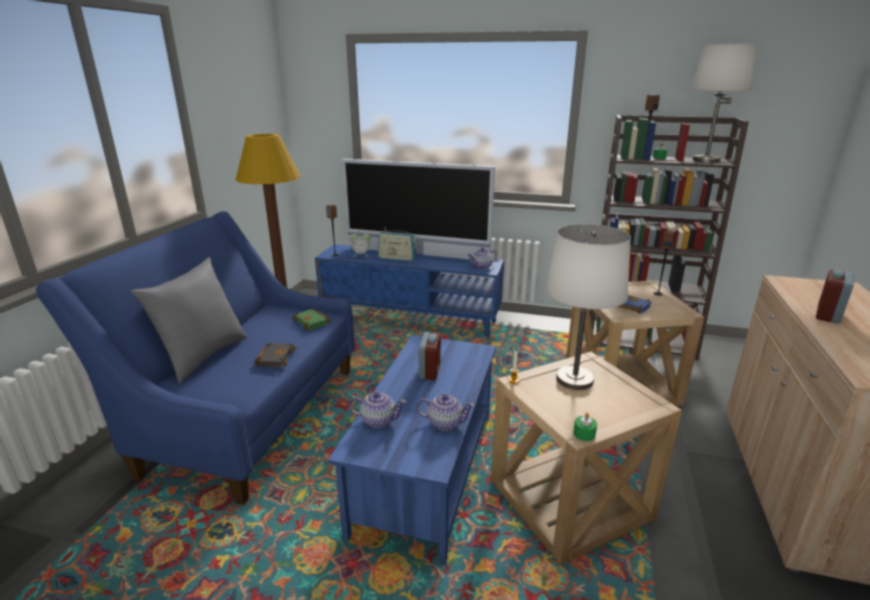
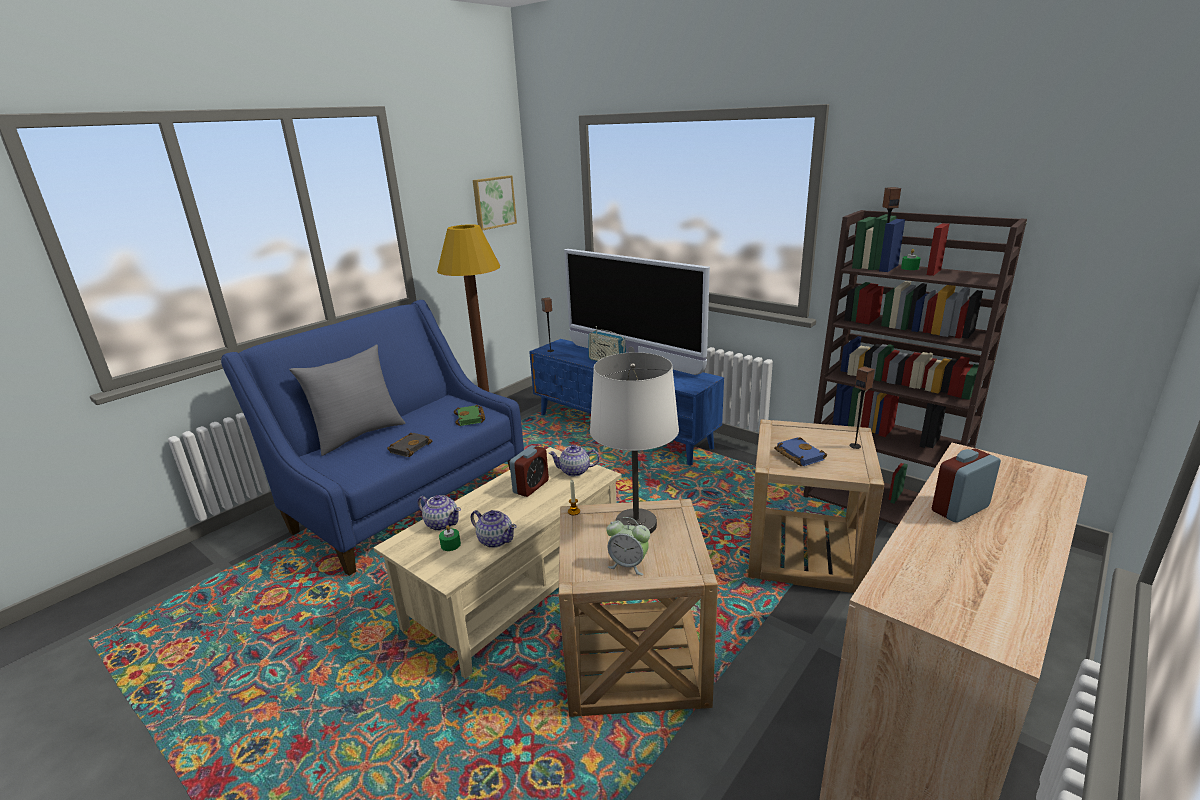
camera: 25 degrees right, 0 degrees up
blue coffee table [328,335,496,565] -> beige coffee table [373,447,622,679]
alarm clock [350,230,371,257] -> alarm clock moved to [606,517,650,575]
teapot [468,248,497,269] -> teapot moved to [548,445,600,477]
green candle [573,413,597,441] -> green candle moved to [439,525,461,551]
white table lamp [692,43,757,163] -> none
none -> picture [473,176,517,231]

